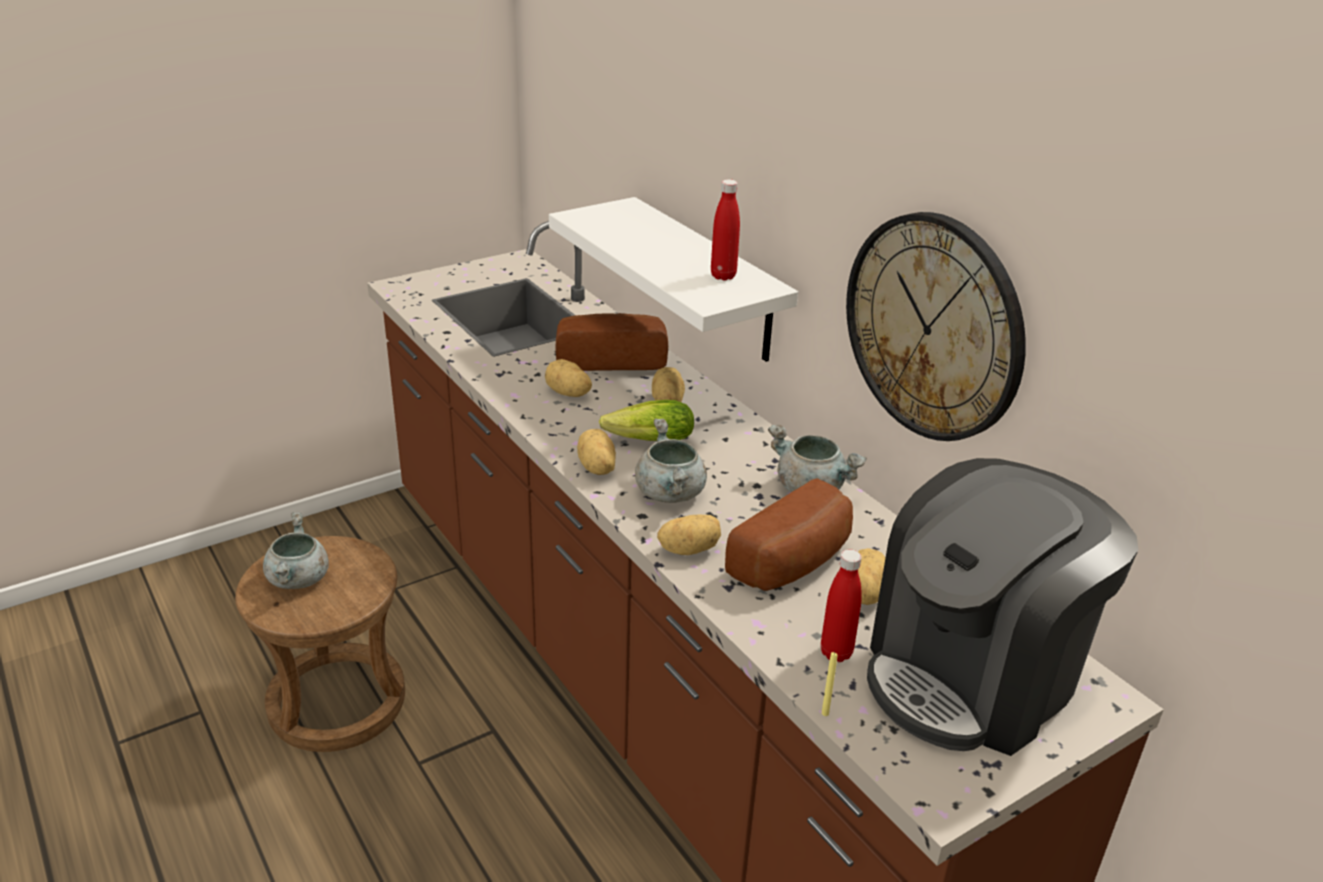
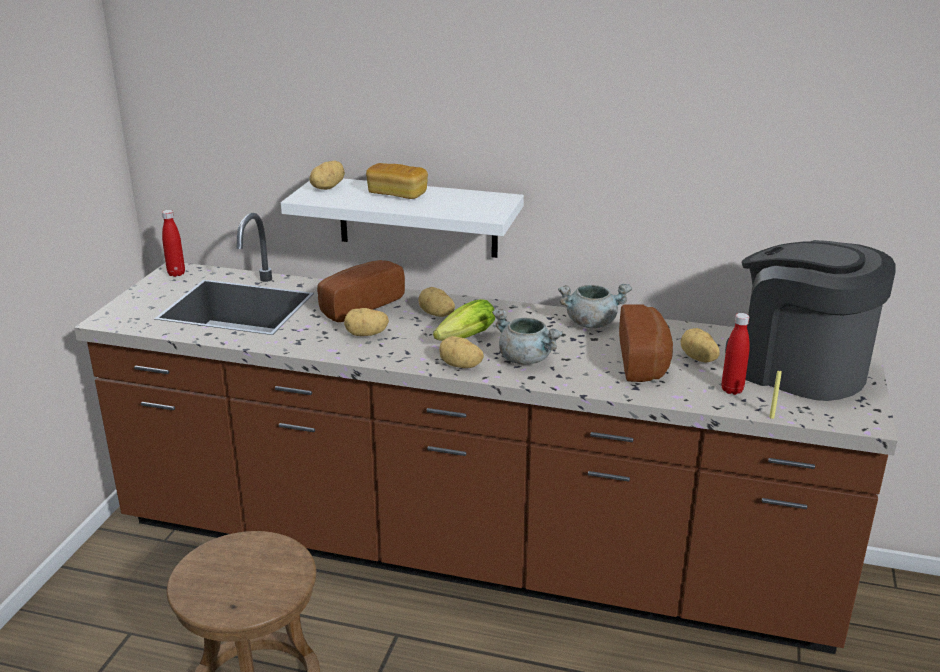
camera: 40 degrees left, 5 degrees down
grey cooking pot [263,512,329,589] -> none
potato [657,515,721,555] -> potato moved to [309,160,345,190]
red bottle [711,179,740,280] -> red bottle moved to [162,210,185,277]
wall clock [846,212,1026,441] -> none
coffee machine [867,458,1138,756] -> coffee machine turned 120 degrees clockwise [725,240,896,401]
none -> bread [366,163,428,199]

